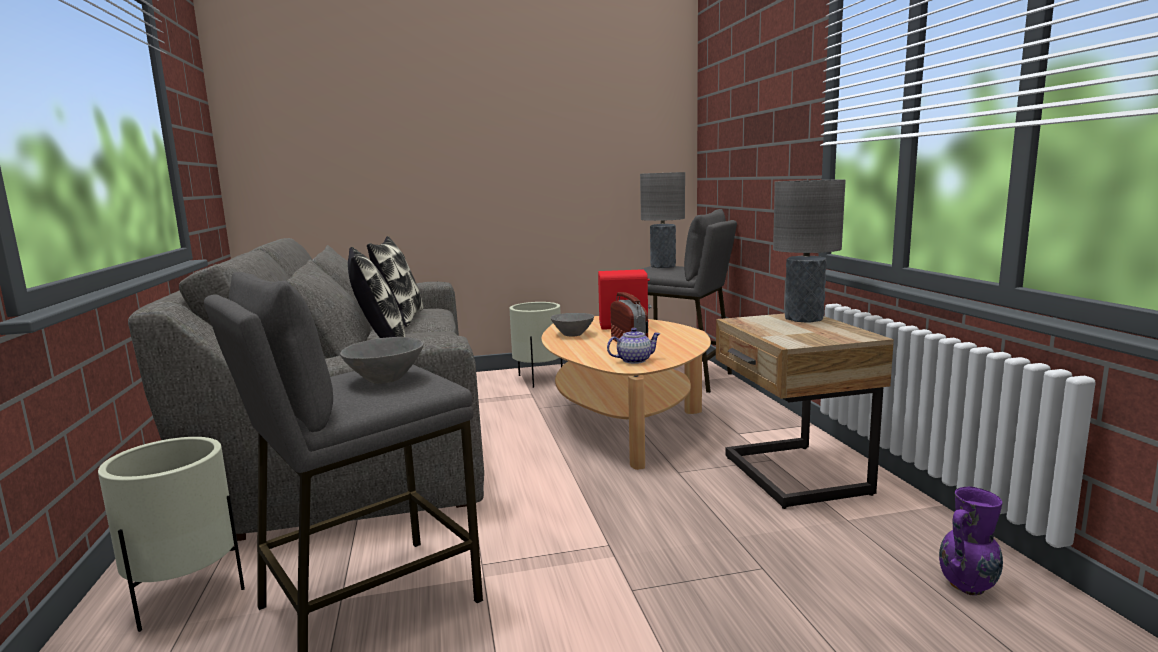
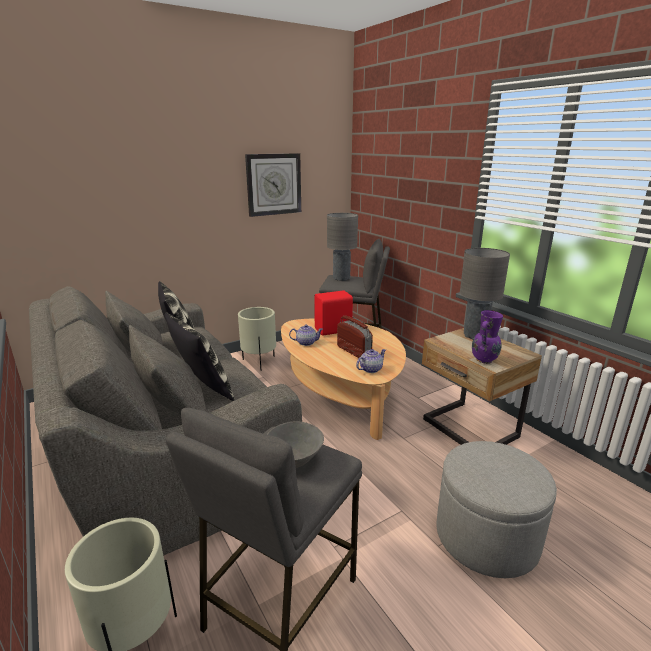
camera: 20 degrees left, 10 degrees up
grey bowl [550,313,594,337] -> teapot [289,324,323,346]
purple vase [939,487,1003,596] -> purple vase moved to [472,310,503,364]
none -> wall clock [245,153,301,217]
none -> grey ottoman [436,441,557,578]

